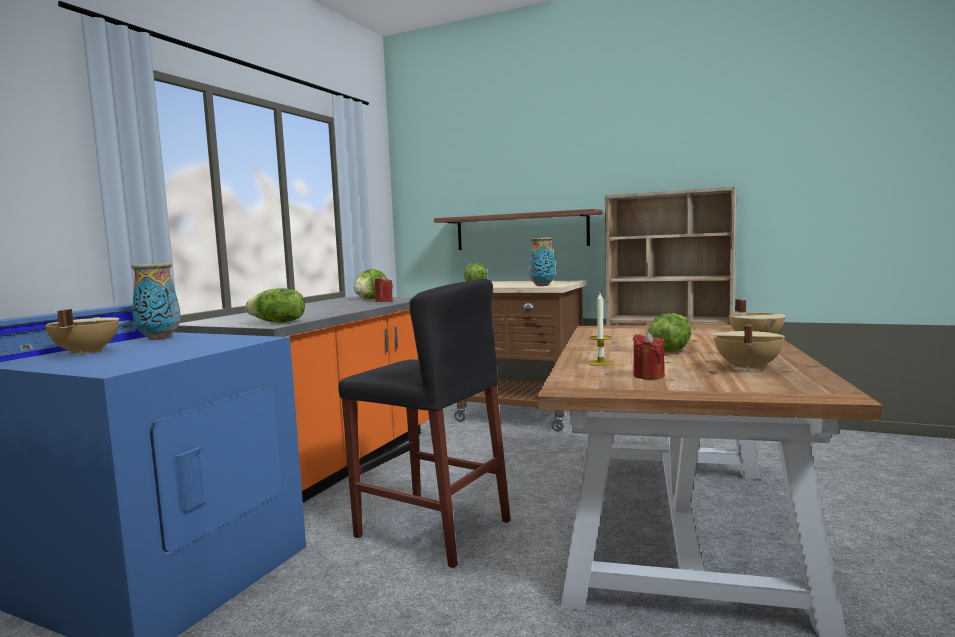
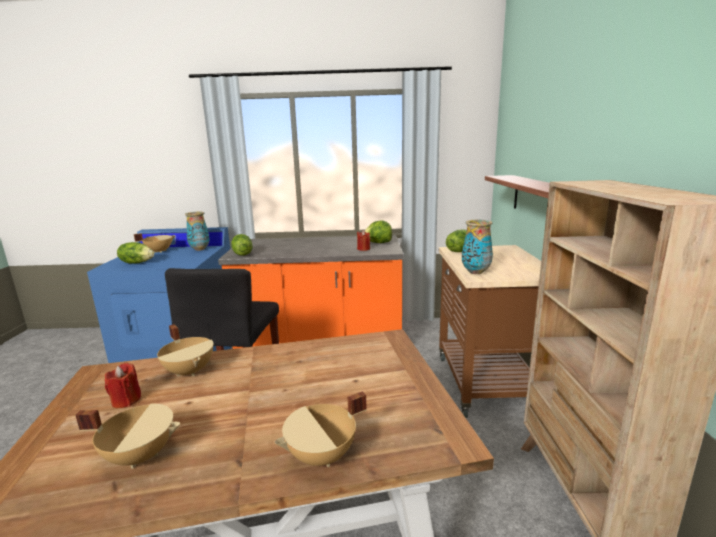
camera: 65 degrees right, 10 degrees up
candle [587,293,614,366] -> beige cooking pot [157,324,213,377]
lettuce [648,313,691,353] -> lettuce moved to [117,242,154,264]

